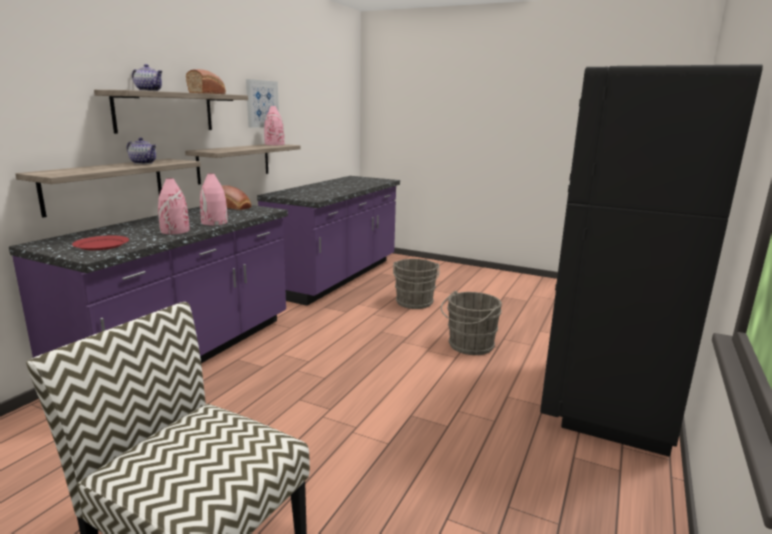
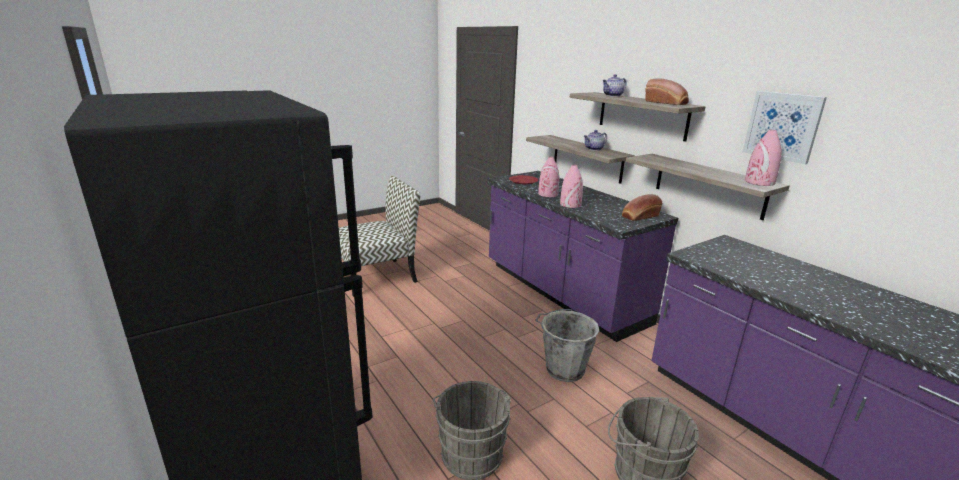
camera: 120 degrees right, 5 degrees up
none -> grey bucket [535,309,599,382]

